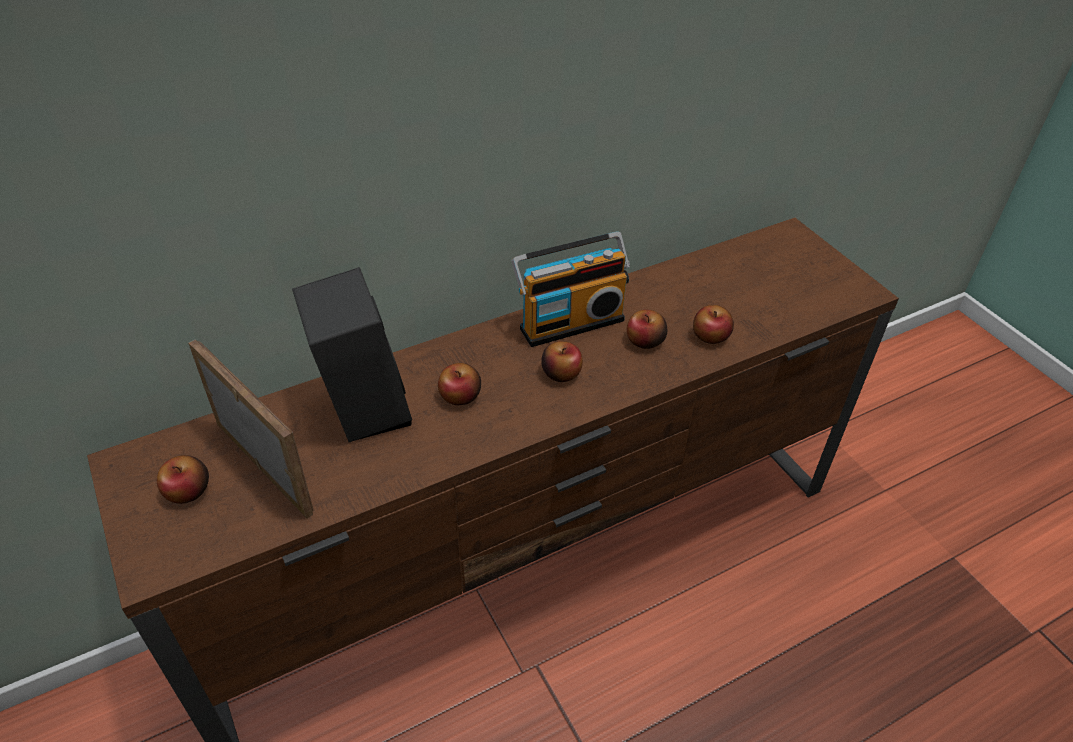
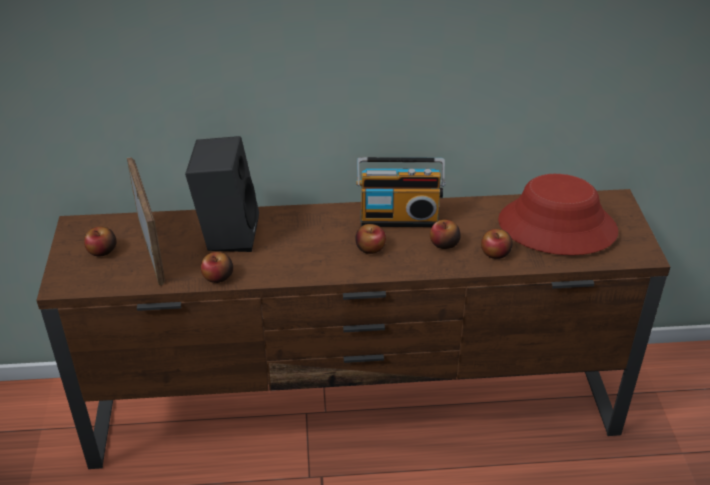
camera: 25 degrees right, 5 degrees down
apple [438,363,481,405] -> apple moved to [201,252,233,283]
none -> red hat [498,174,618,255]

